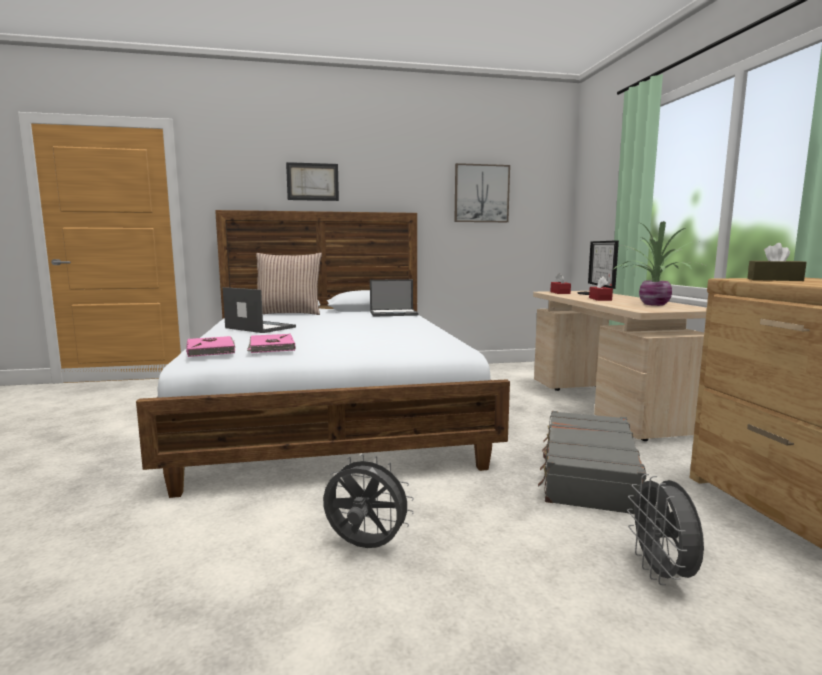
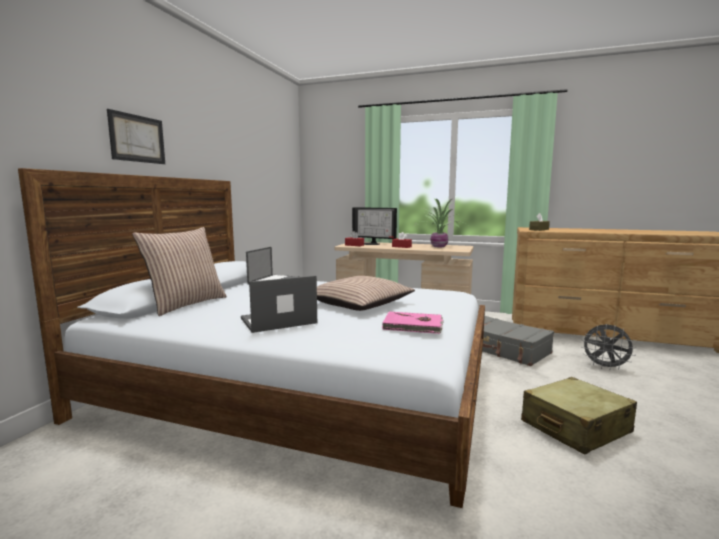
camera: 60 degrees left, 0 degrees up
pink book [186,336,235,357] -> none
grey fan [323,454,414,548] -> beige suitcase [521,377,637,454]
picture [454,163,510,222] -> none
none -> pillow [317,276,415,311]

